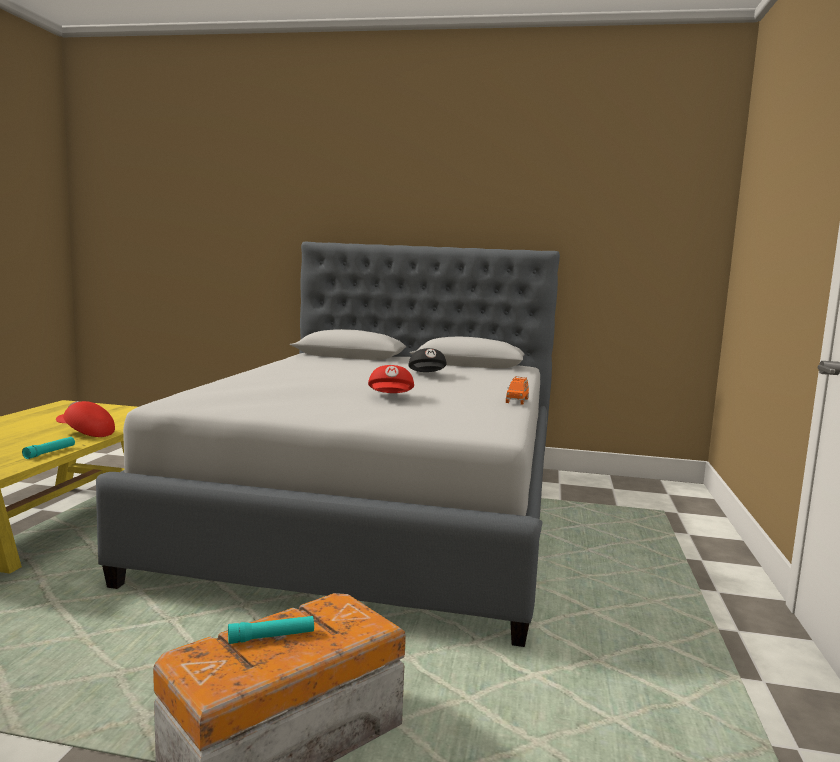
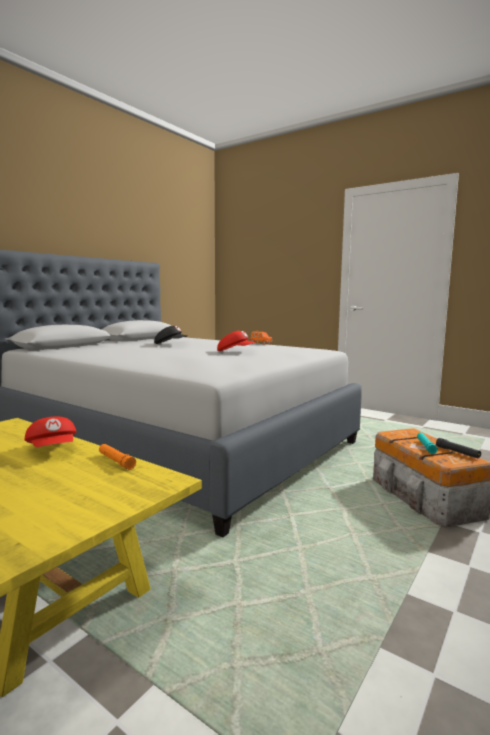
camera: 65 degrees left, 0 degrees up
turquoise flashlight [22,437,75,459] -> orange flashlight [99,444,136,470]
red cap [56,401,115,437] -> red cap turned 75 degrees counterclockwise [25,416,77,447]
none -> black flashlight [436,438,481,459]

